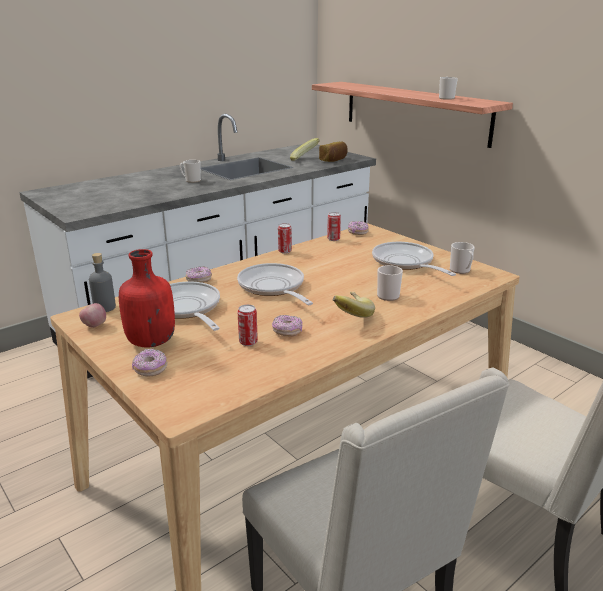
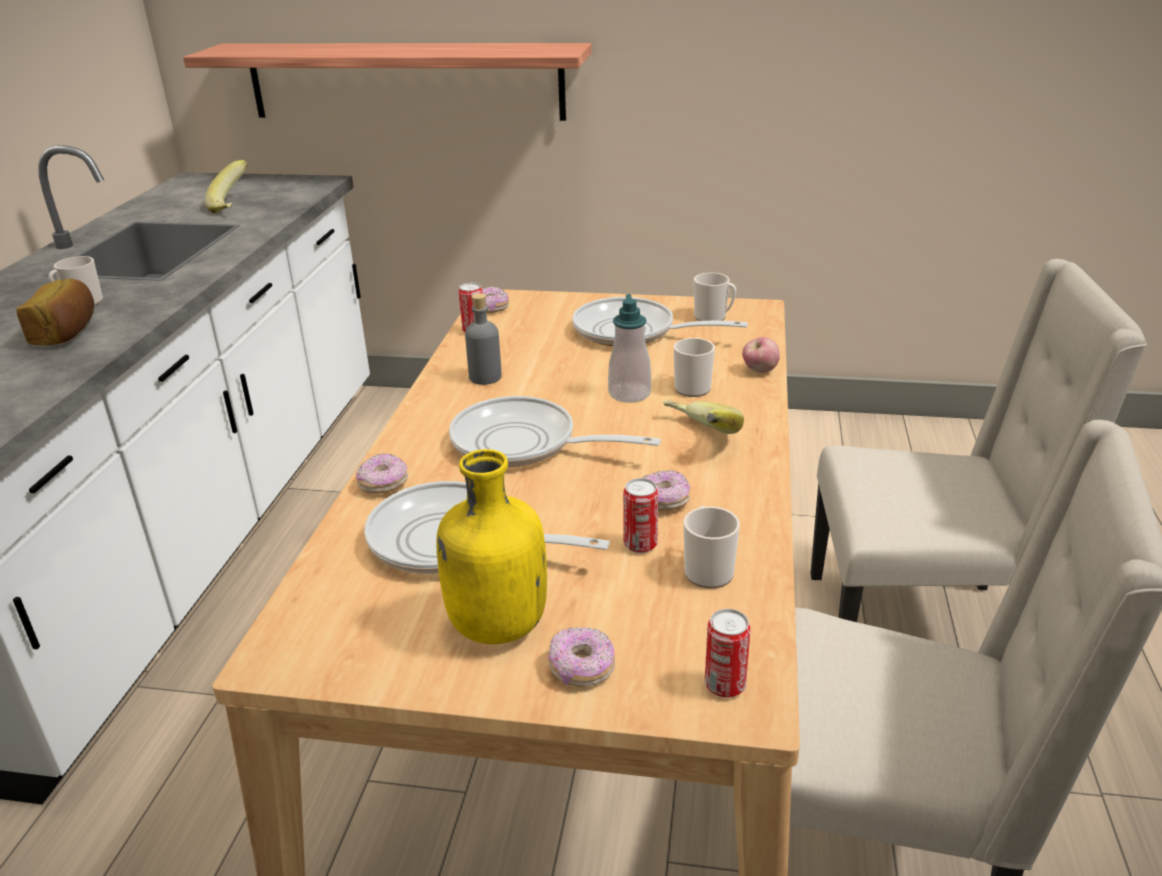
camera: 40 degrees left, 5 degrees up
apple [79,303,106,328] -> apple moved to [742,337,780,373]
grey bottle [89,253,116,312] -> grey bottle moved to [465,293,502,385]
red bottle [119,249,175,347] -> yellow bottle [436,449,547,644]
can [278,223,292,254] -> can moved to [705,609,751,698]
bread [319,142,348,162] -> bread moved to [16,279,94,346]
mug [439,77,458,100] -> mug moved to [683,506,740,589]
none -> soap dispenser [608,294,651,403]

